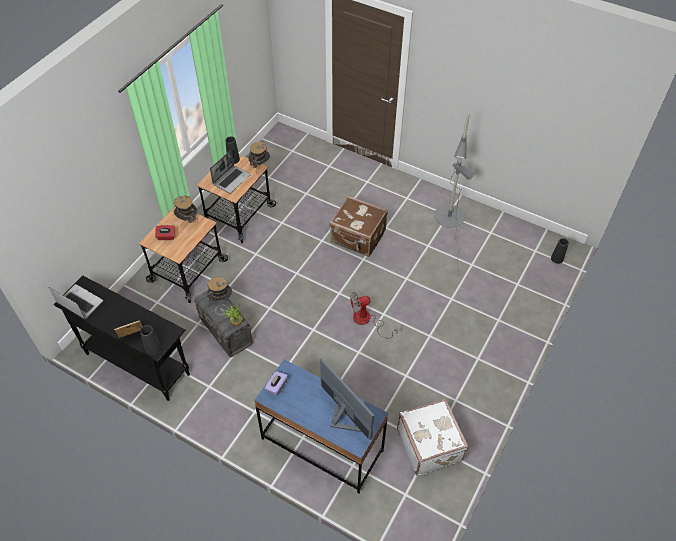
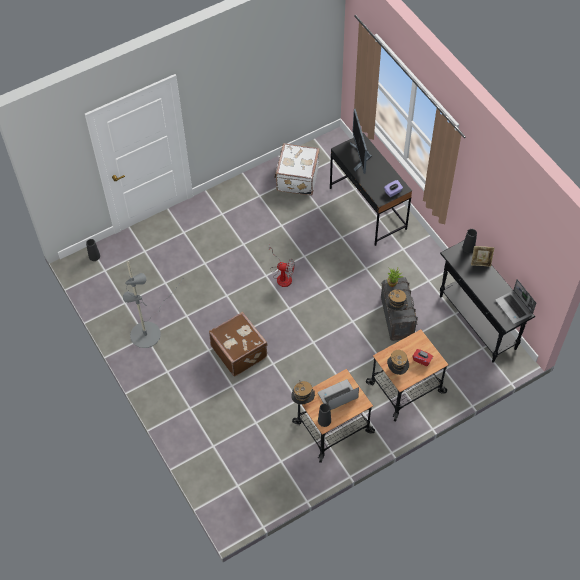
camera: 150 degrees left, 5 degrees up
blue desk [254,359,388,494] -> black desk [330,133,412,246]

